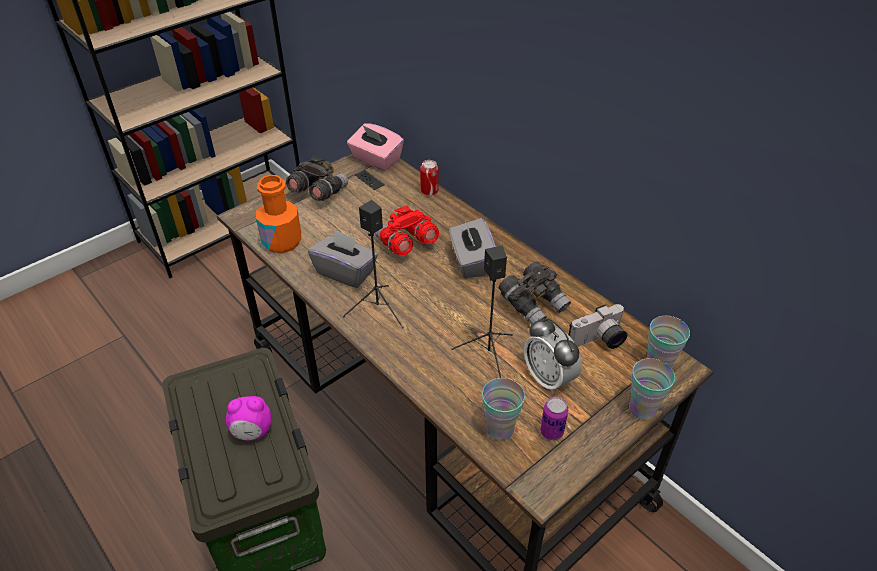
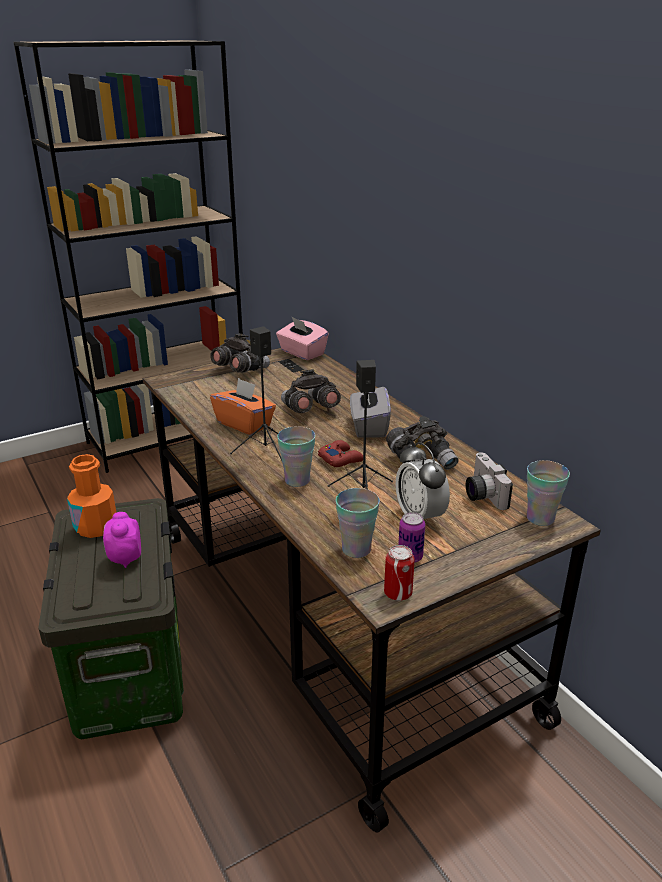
camera: 10 degrees right, 15 degrees down
alarm clock [226,396,272,441] -> alarm clock turned 75 degrees clockwise [103,512,141,568]
orange bottle [256,175,301,253] -> orange bottle moved to [67,454,116,538]
grey tissue box [308,230,378,288] -> orange tissue box [210,378,276,435]
red binoculars [375,205,439,255] -> grey binoculars [281,369,341,413]
can [420,160,439,195] -> can moved to [384,545,414,601]
camera [569,304,627,349] -> camera turned 90 degrees clockwise [466,452,513,510]
cup [629,358,675,420] -> cup moved to [277,426,315,487]
none -> red game controller [318,440,363,467]

